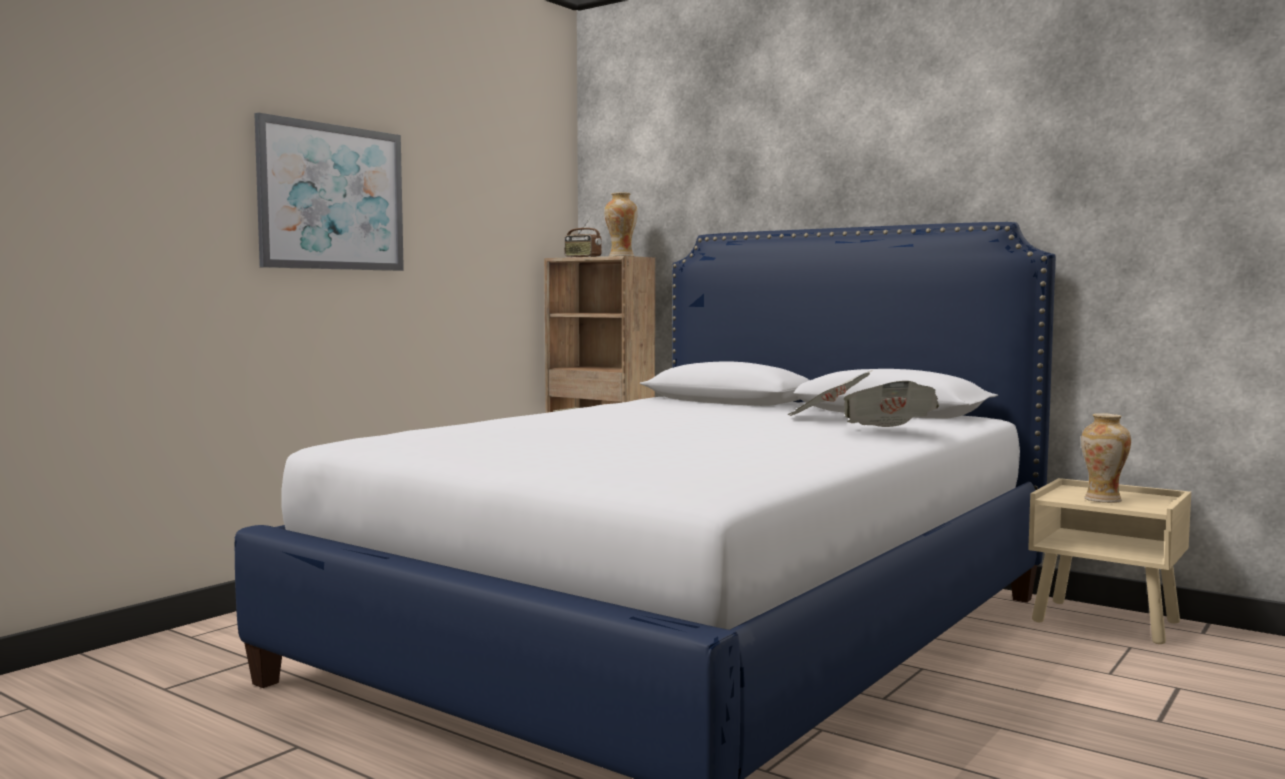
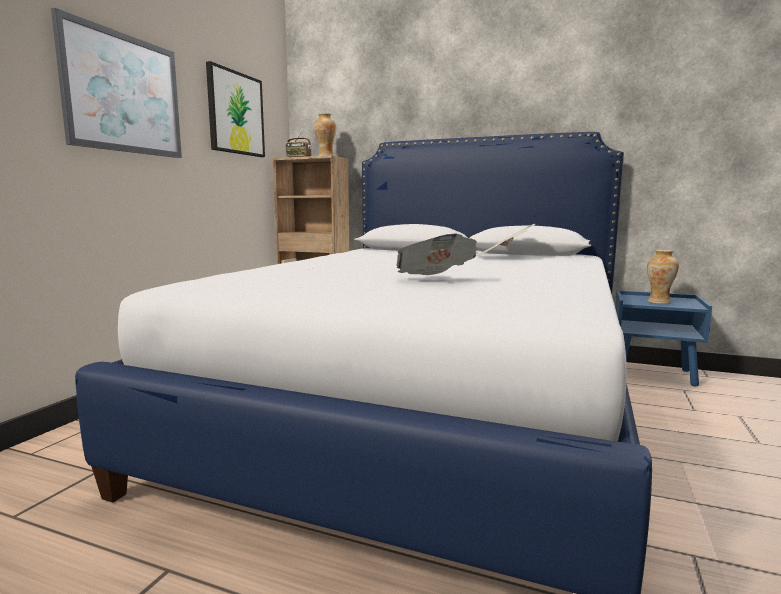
camera: 15 degrees left, 5 degrees up
newspaper [844,381,940,427] -> newspaper moved to [396,234,477,275]
beige nightstand [1028,478,1191,644] -> blue nightstand [615,290,712,386]
none -> picture [206,61,265,157]

